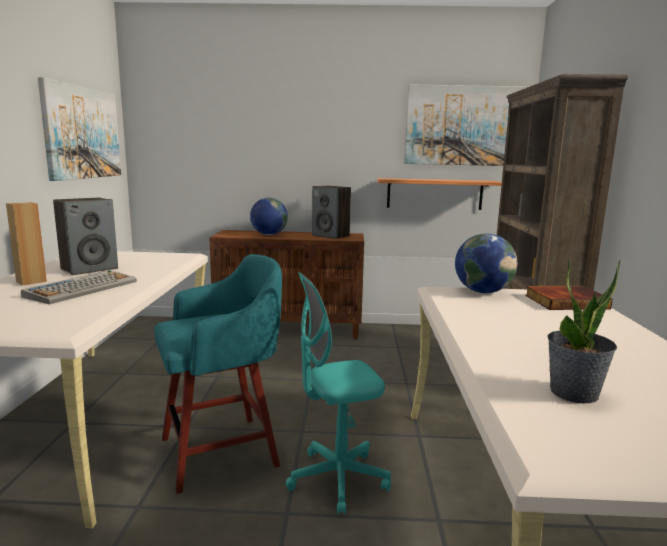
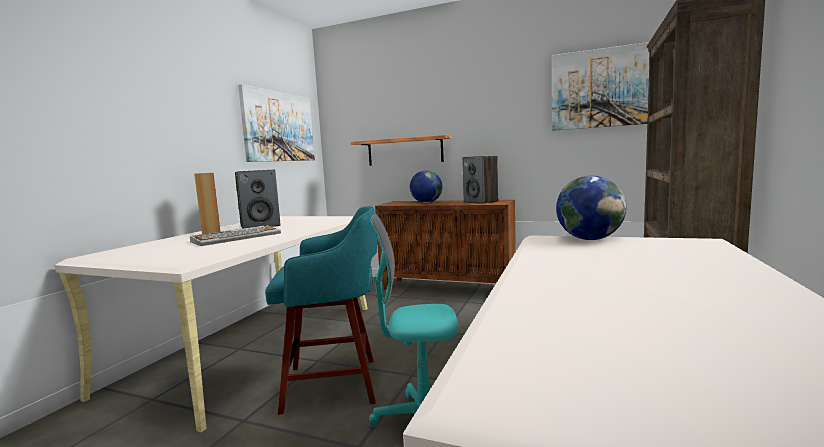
camera: 20 degrees right, 5 degrees down
shelf [377,178,502,210] -> shelf moved to [351,135,452,166]
book [525,286,613,310] -> none
potted plant [547,259,620,404] -> none

